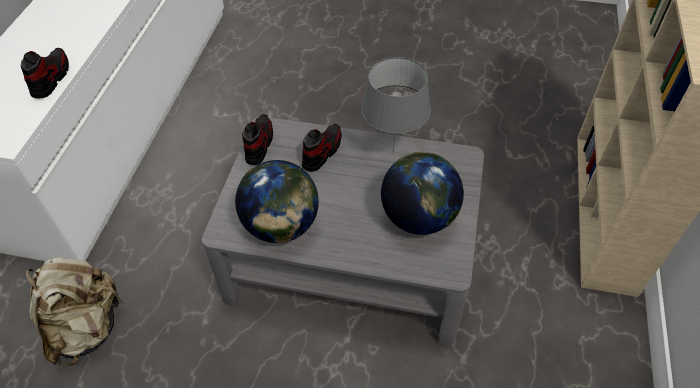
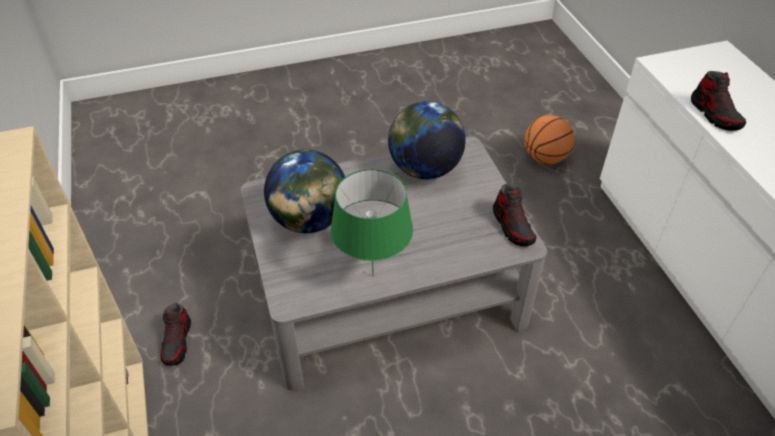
camera: 150 degrees right, 5 degrees down
beige backpack [25,258,124,366] -> basketball [524,115,575,164]
shoe [302,124,342,172] -> shoe moved to [160,303,191,366]
grey table lamp [362,57,431,152] -> green table lamp [330,169,413,277]

